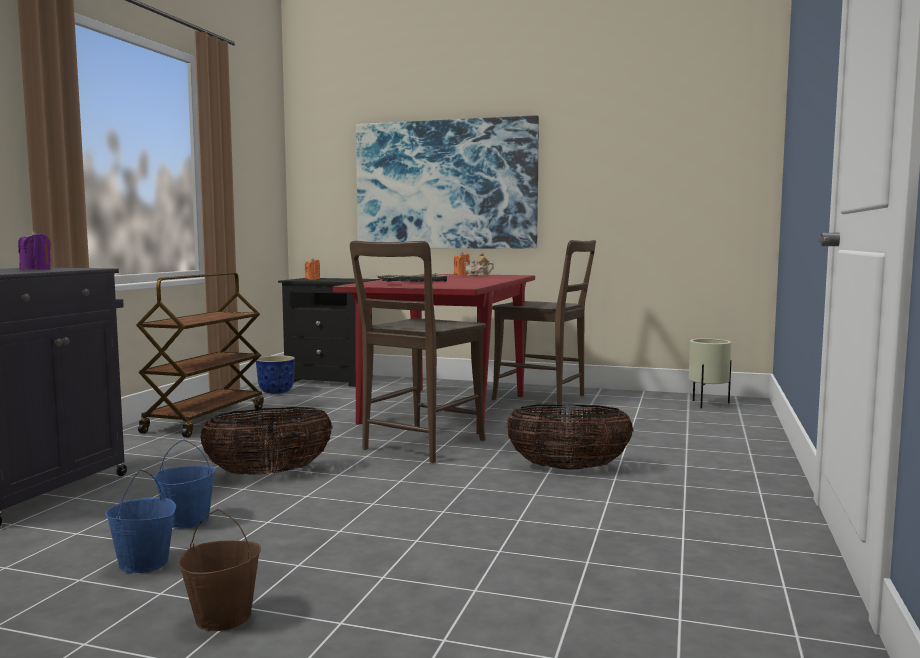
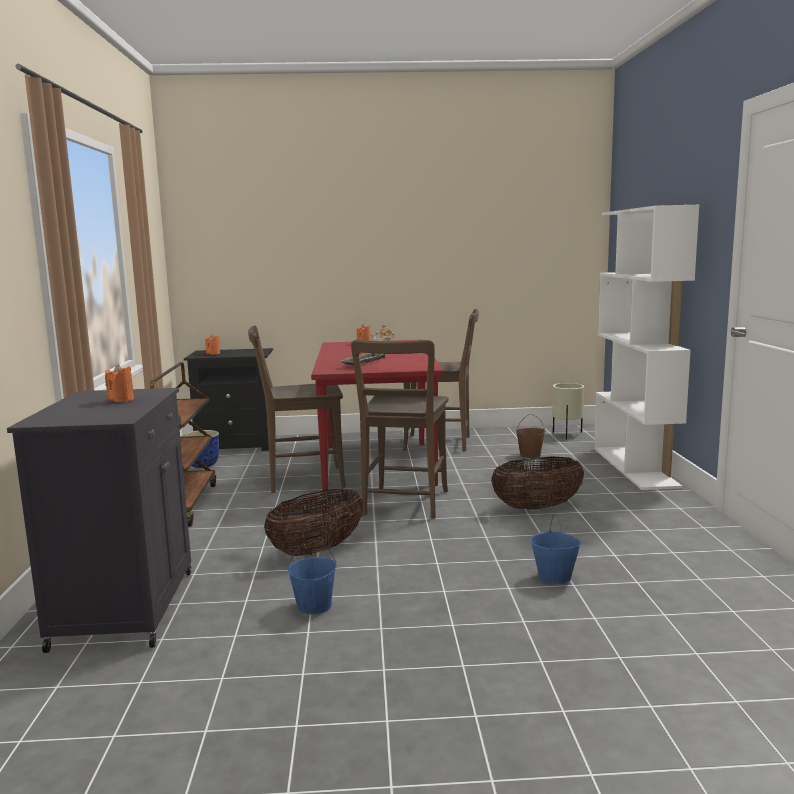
camera: 20 degrees left, 5 degrees up
purple candle [18,231,51,270] -> orange candle [105,364,134,402]
blue bucket [105,470,176,573] -> blue bucket moved to [530,514,582,584]
brown bucket [178,509,261,631] -> brown bucket moved to [516,414,545,458]
picture [356,115,539,249] -> none
none -> brown chair [248,326,346,493]
none -> white bookcase [594,205,699,490]

